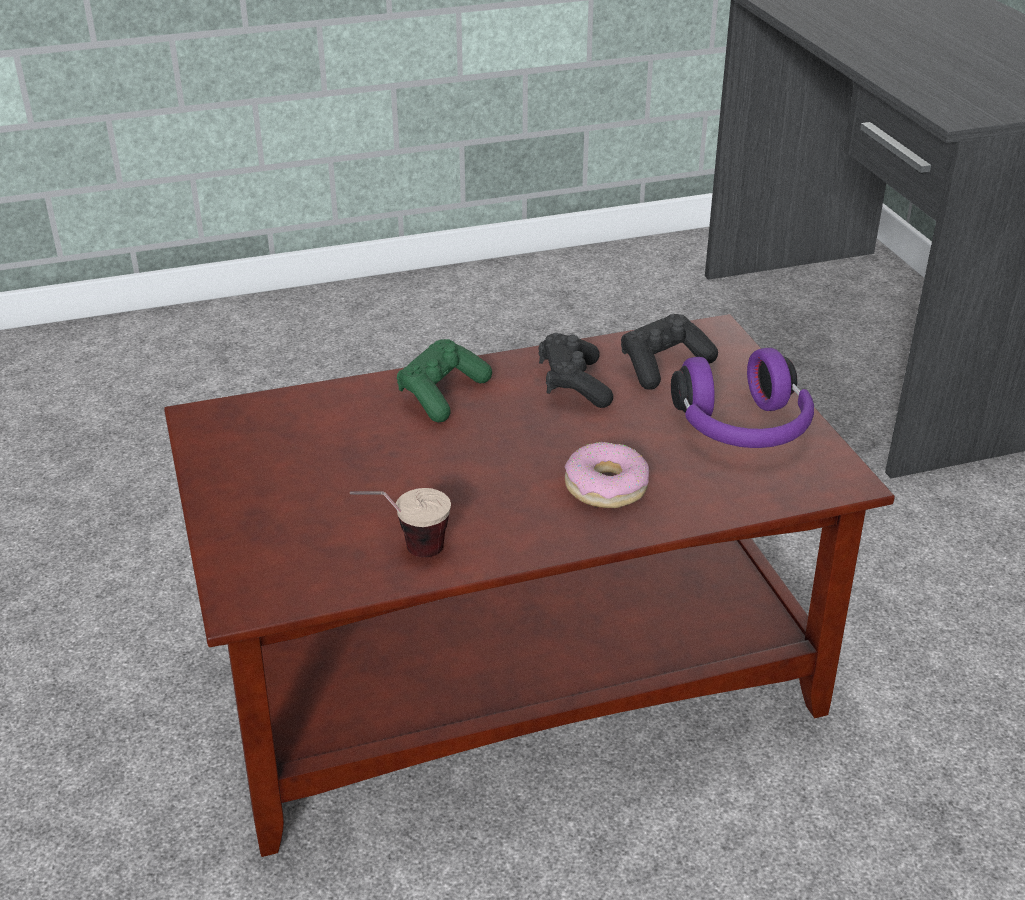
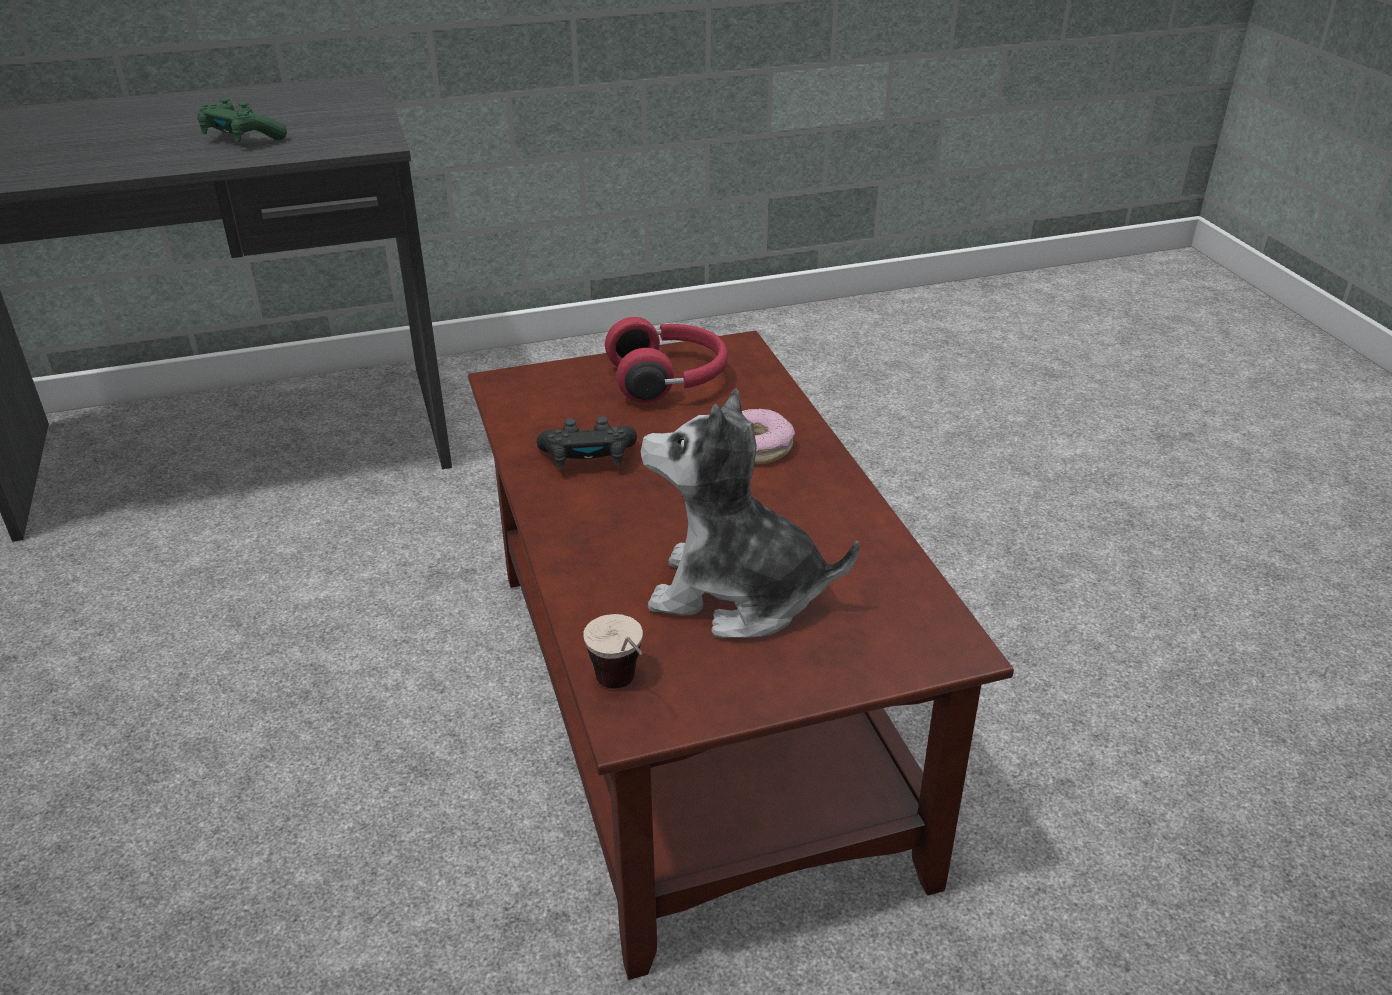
camera: 90 degrees left, 0 degrees up
cup [350,488,451,558] -> cup moved to [583,614,643,689]
green game controller [397,339,492,423] -> green game controller moved to [197,97,287,142]
black game controller [621,314,718,390] -> none
purple headphones [671,348,814,448] -> red headphones [605,317,728,403]
none -> plush toy [641,388,860,638]

